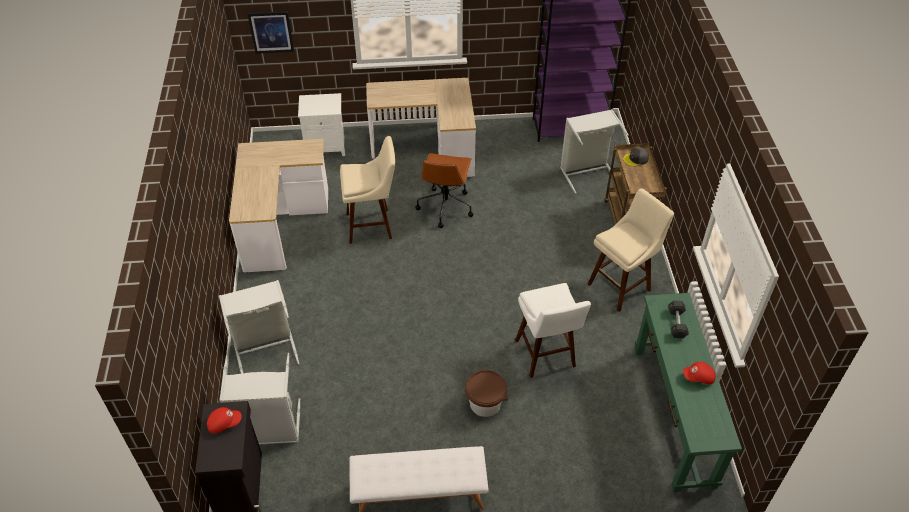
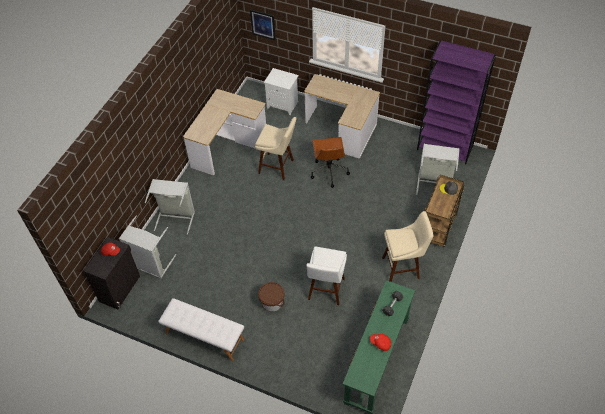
camera: 30 degrees right, 5 degrees up
brown office chair [415,153,473,228] -> brown office chair turned 45 degrees counterclockwise [311,137,350,188]

